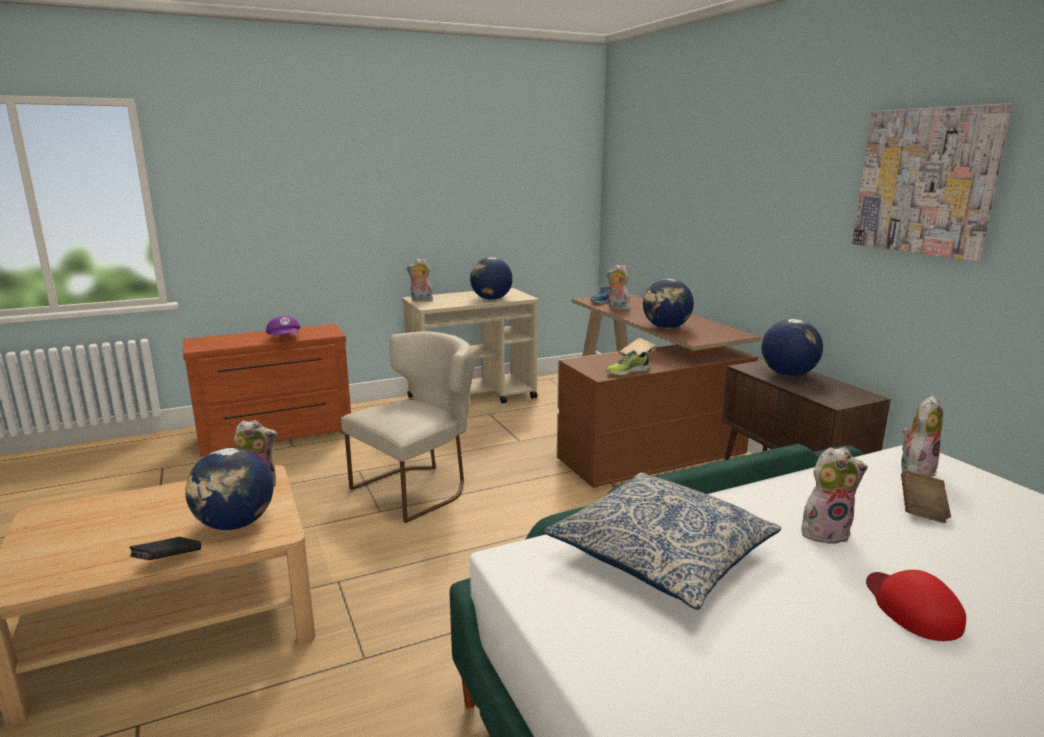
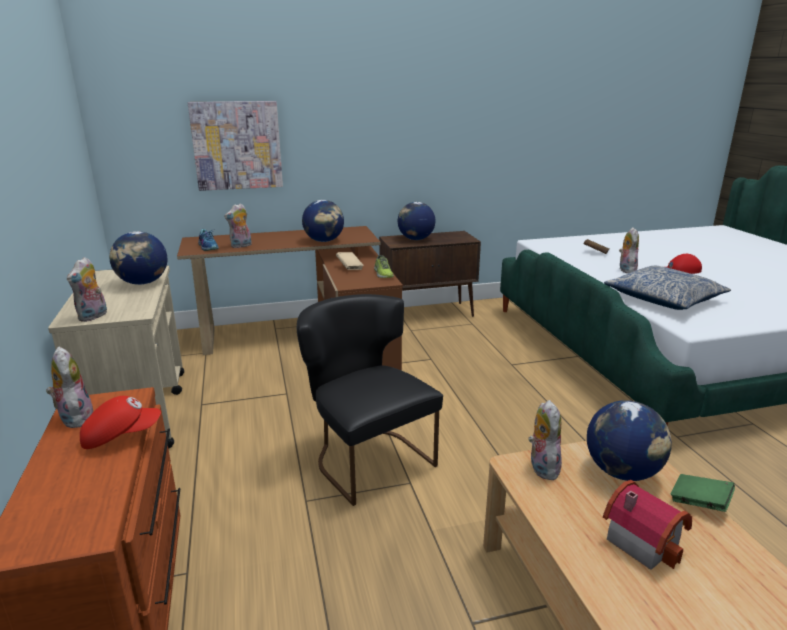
camera: 80 degrees left, 5 degrees up
black book [130,537,201,560] -> green book [670,474,735,512]
purple cap [266,316,300,335] -> red cap [80,396,161,449]
beige chair [341,331,475,523] -> black chair [297,294,443,506]
picture [853,103,1012,261] -> picture moved to [188,101,283,191]
plush toy [901,396,943,477] -> plush toy moved to [46,346,93,428]
none -> toy house [603,480,692,570]

